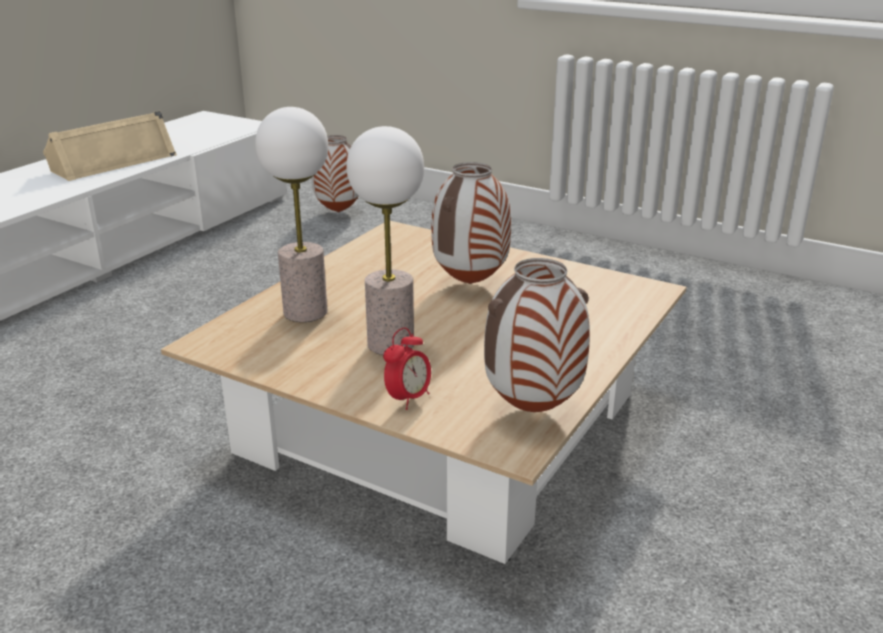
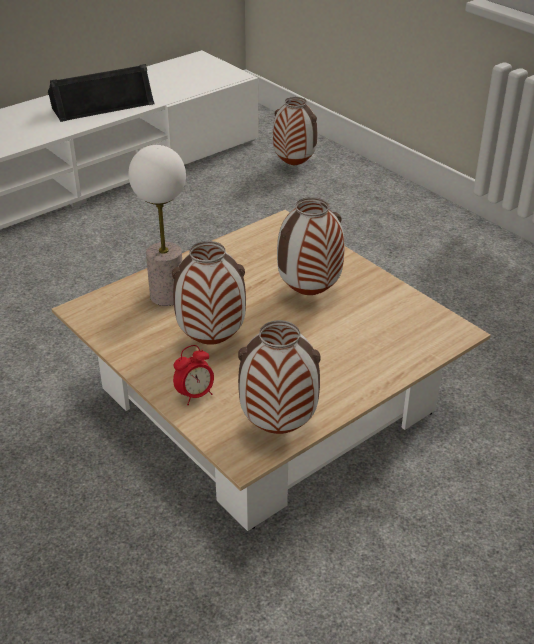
camera: 20 degrees right, 10 degrees up
beige speaker [43,111,177,181] -> black speaker [48,64,154,122]
table lamp [347,126,424,355] -> vase [172,241,246,345]

